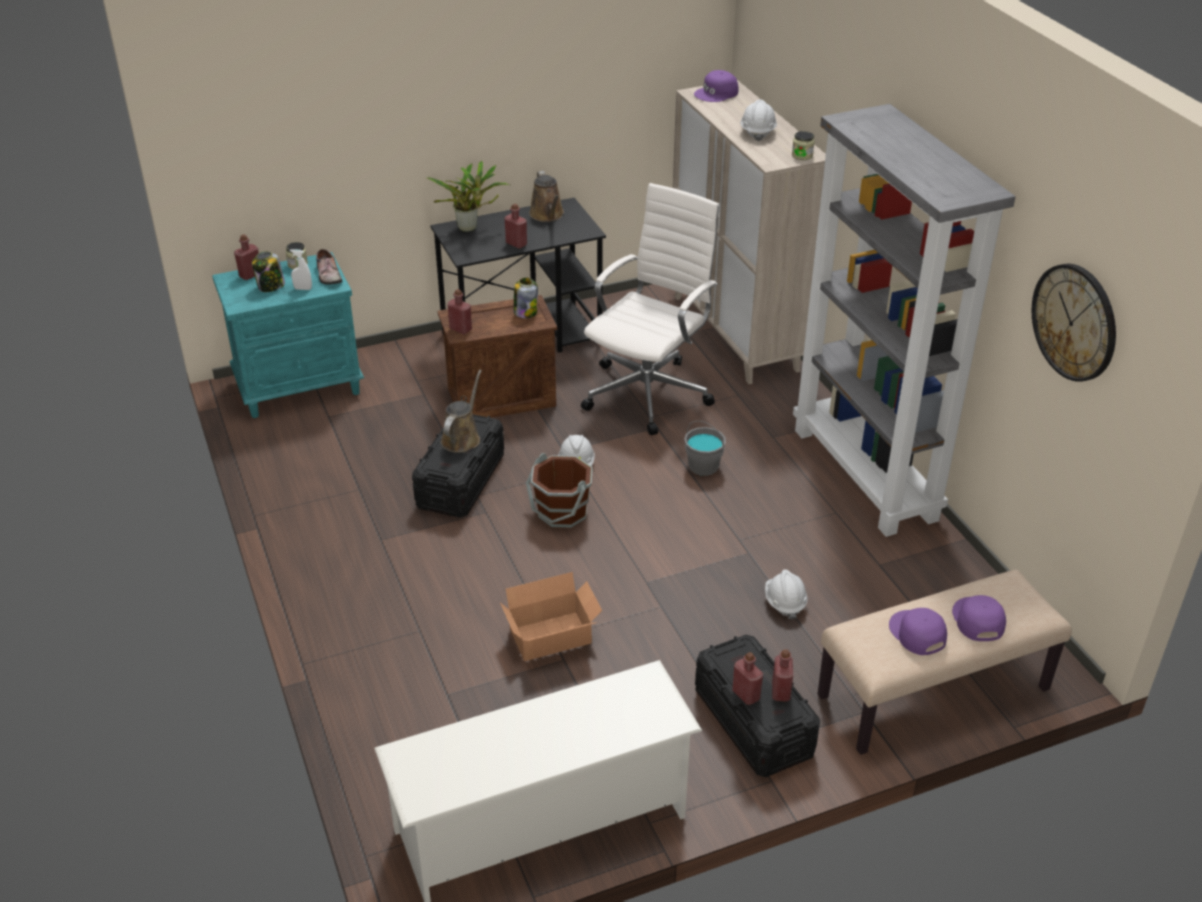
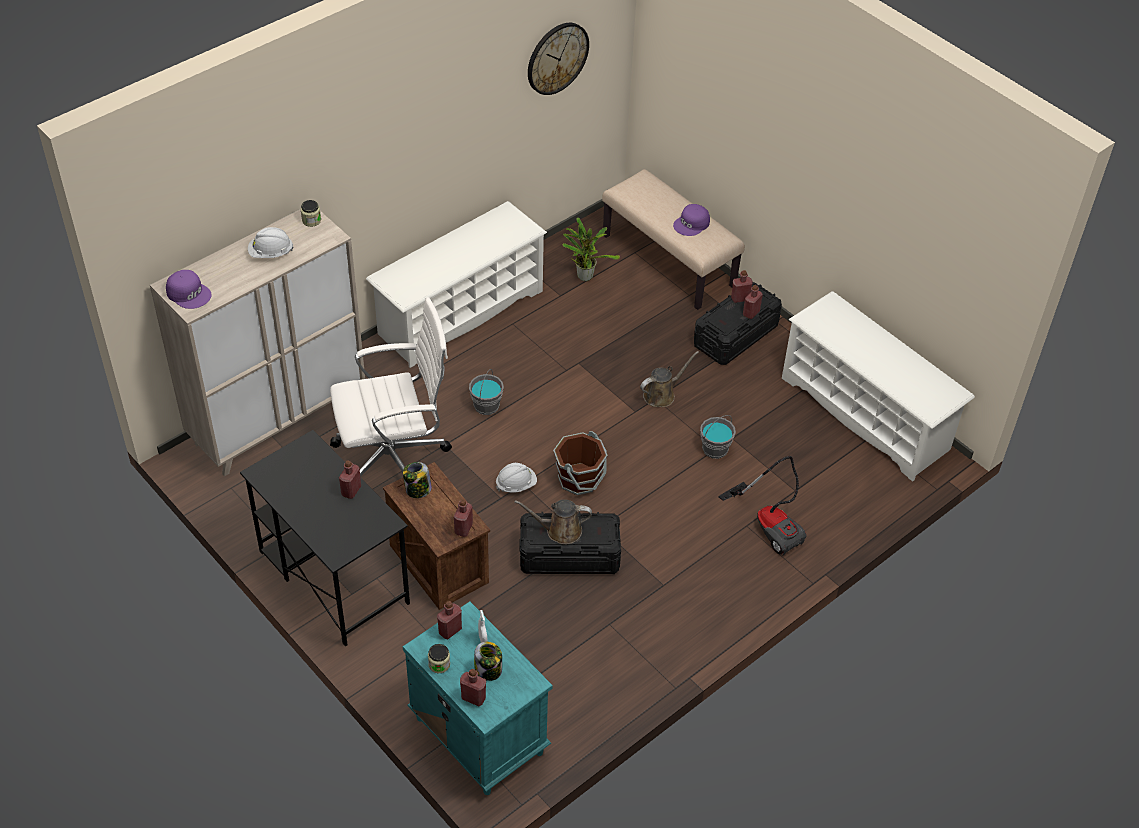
camera: 110 degrees left, 10 degrees up
shoe [316,249,342,285] -> red bottle [437,601,462,639]
potted plant [428,161,511,232] -> potted plant moved to [562,217,620,281]
cardboard box [500,572,602,661] -> grey bucket [700,415,736,459]
brown watering can [529,171,564,222] -> brown watering can moved to [640,351,699,407]
white office chair [581,183,720,435] -> white office chair turned 150 degrees clockwise [330,297,452,477]
white hard hat [765,569,807,620] -> none
grey bookcase [793,104,1015,537] -> white shoe rack [366,201,547,368]
purple cap [952,595,1006,641] -> none
none -> vacuum cleaner [719,456,807,555]

